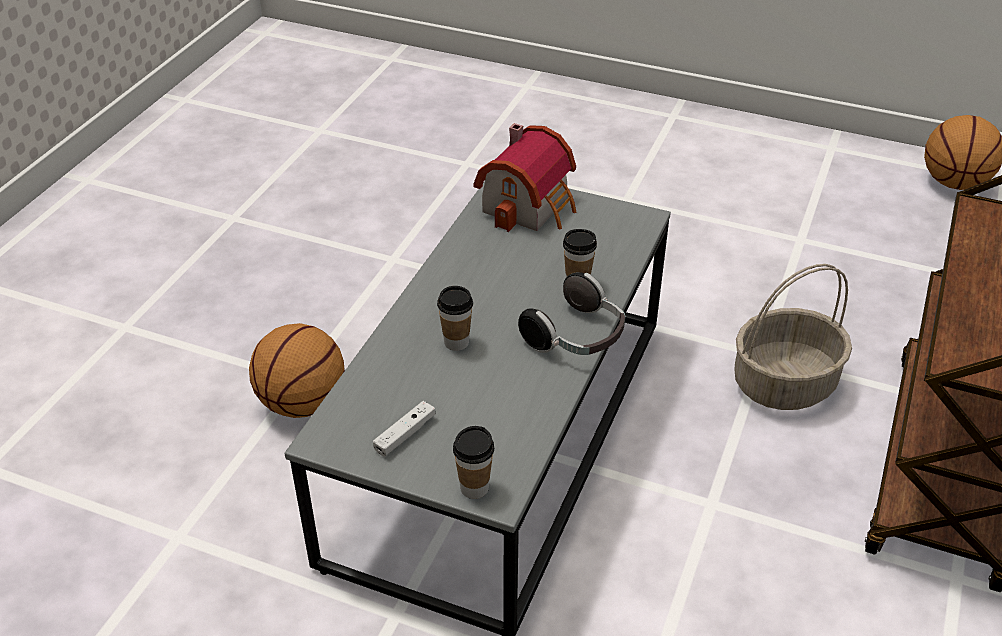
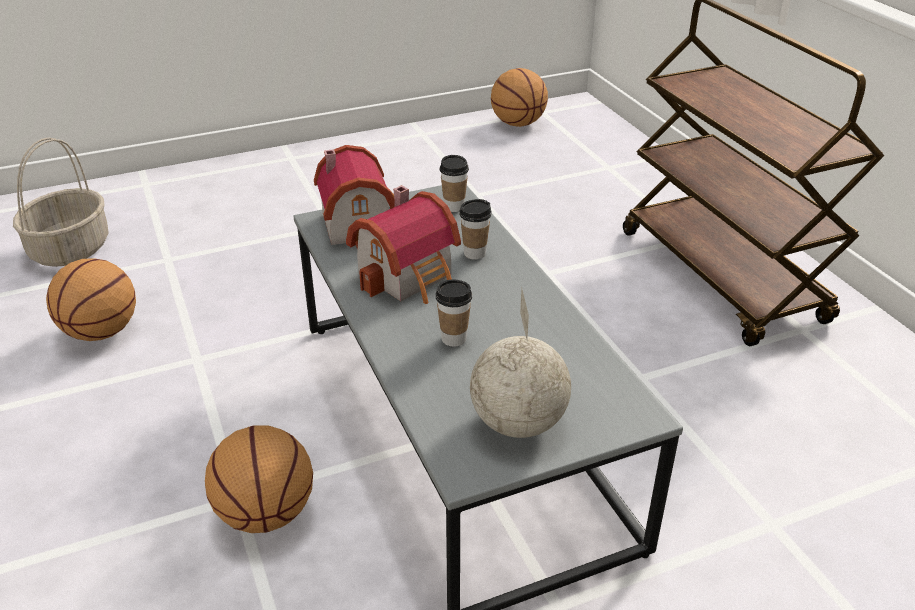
camera: 45 degrees left, 5 degrees down
white game controller [373,401,436,457] -> globe [470,287,571,438]
cup [453,426,494,499] -> cup moved to [439,155,469,212]
headphones [518,272,626,355] -> none
basket [735,264,852,410] -> basket moved to [13,137,109,267]
none -> basketball [46,258,136,341]
none -> toy house [346,185,461,304]

